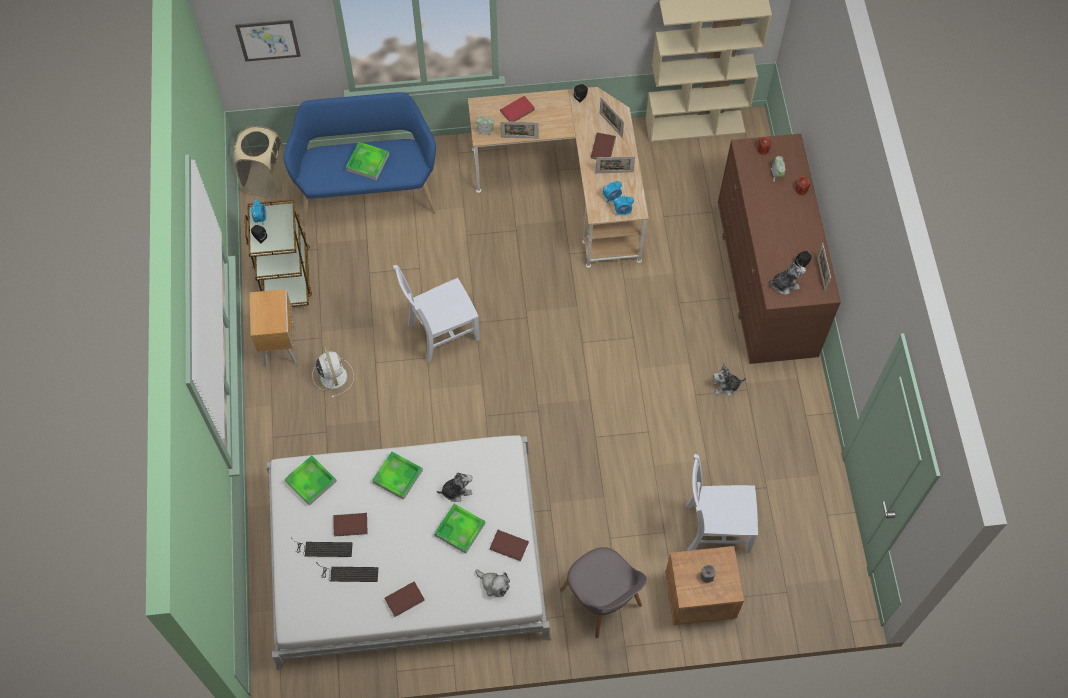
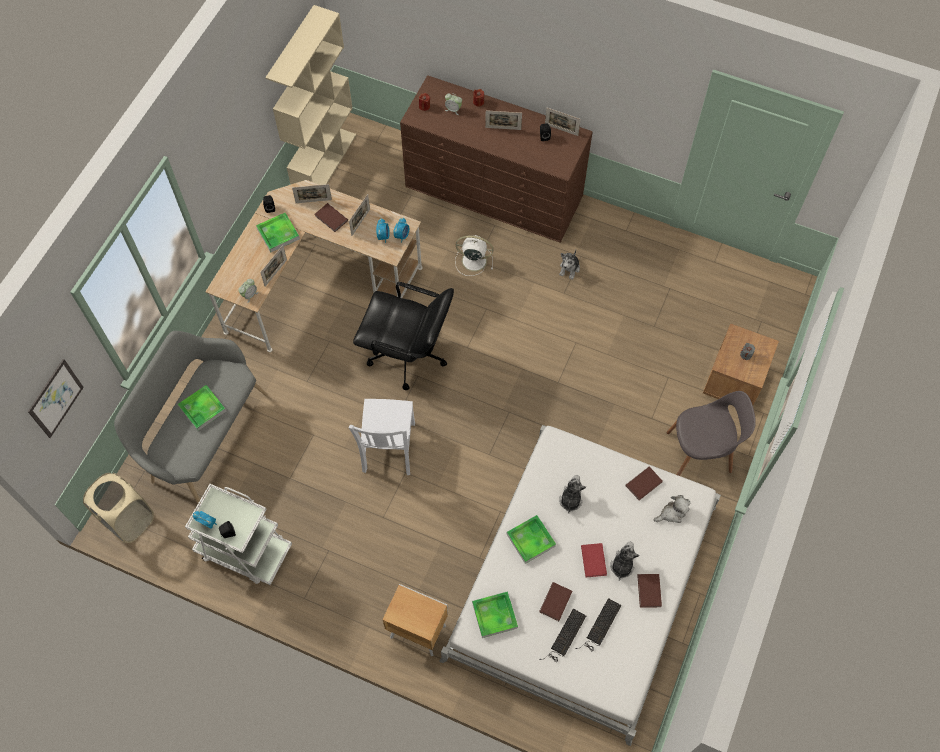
camera: 60 degrees left, 0 degrees up
brown cart [245,199,312,307] -> white cart [185,484,292,585]
brown nightstand [250,289,297,366] -> brown nightstand moved to [382,584,448,656]
blue bench [283,92,436,226] -> grey bench [114,331,268,504]
white fan [312,345,354,398] -> white fan moved to [455,235,493,276]
tray [434,504,485,554] -> tray moved to [256,213,300,252]
red book [500,96,535,122] -> red book moved to [581,543,607,577]
white chair [686,454,758,553] -> none
plush toy [768,263,806,294] -> plush toy moved to [610,542,640,581]
none -> black office chair [353,282,454,390]
none -> picture frame [485,110,522,130]

